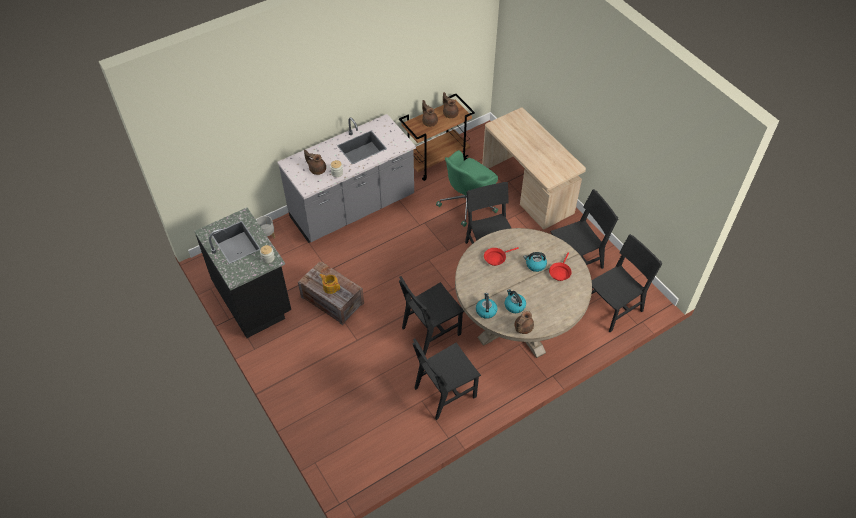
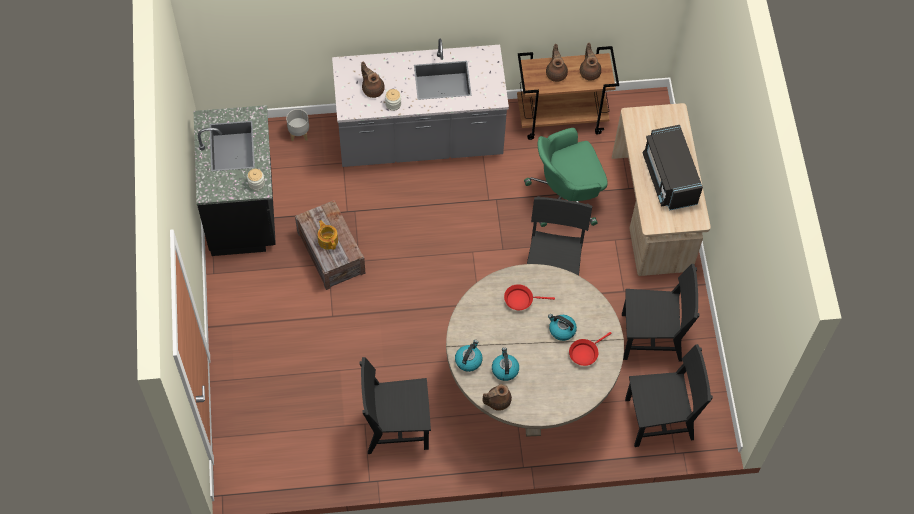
camera: 25 degrees right, 10 degrees up
black chair [399,276,464,355] -> none
none -> black microwave [643,125,703,210]

